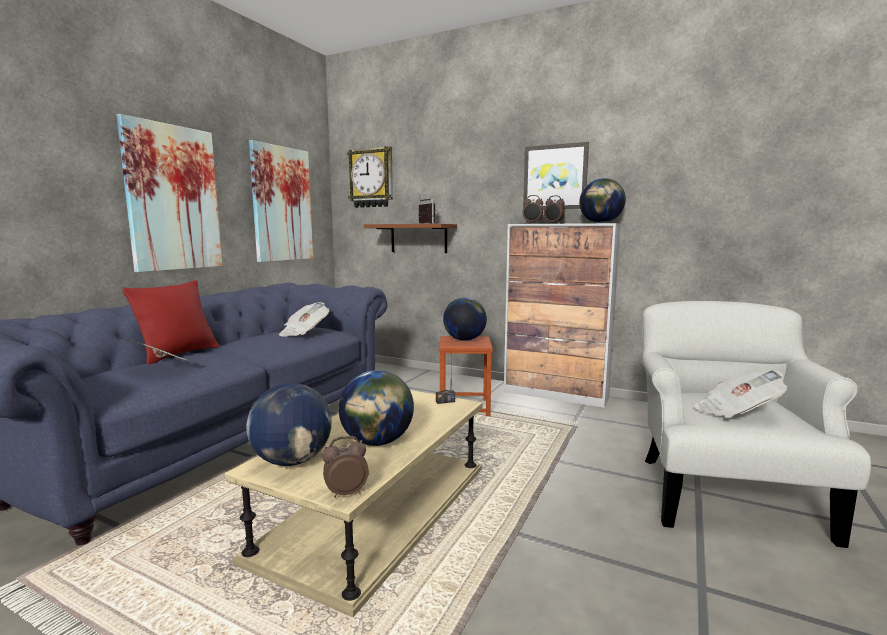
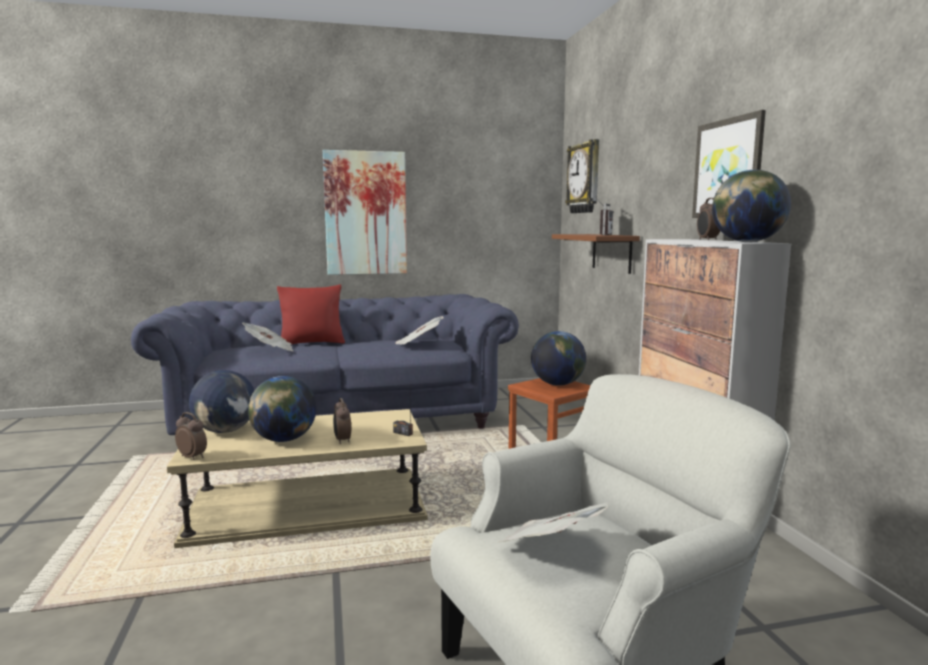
camera: 50 degrees right, 0 degrees up
picture [249,140,313,262] -> none
alarm clock [522,195,543,224] -> alarm clock moved to [333,398,351,444]

